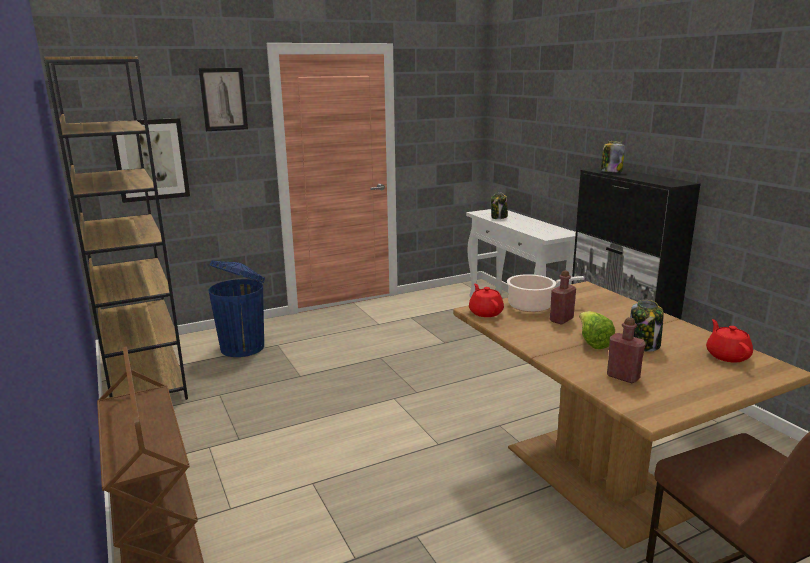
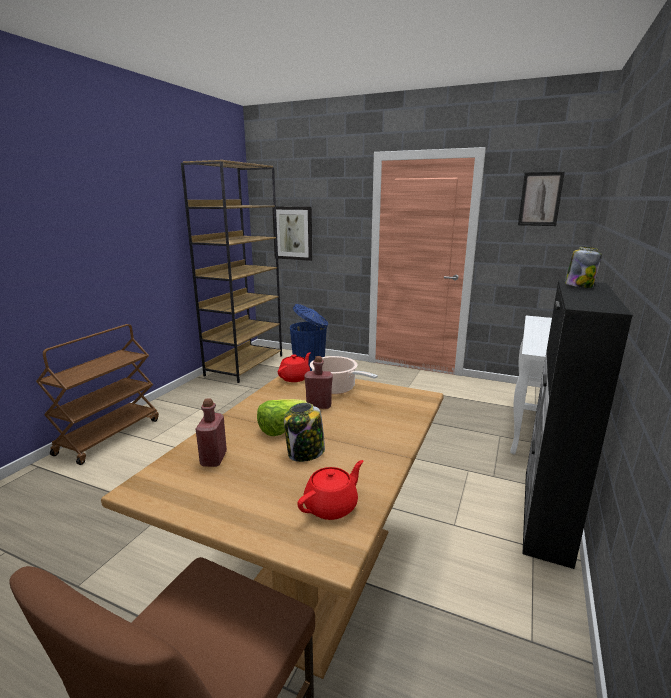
camera: 50 degrees right, 0 degrees up
picture [199,68,248,131] -> picture moved to [518,171,565,226]
jar [491,193,508,219] -> none

